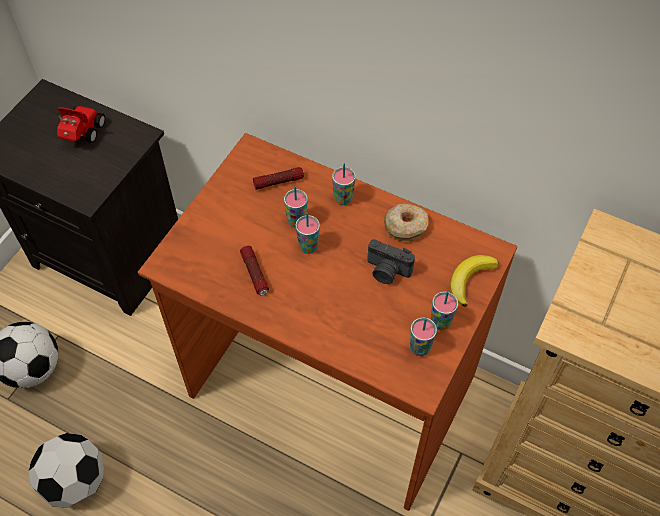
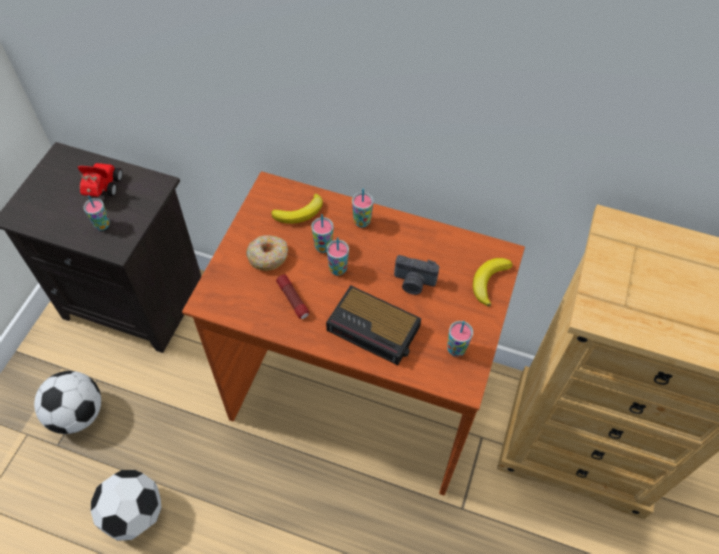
camera: 10 degrees left, 0 degrees up
flashlight [253,167,304,190] -> banana [271,194,323,224]
donut [384,203,429,241] -> donut moved to [246,235,288,271]
cup [431,291,458,330] -> cup moved to [84,195,110,231]
none -> alarm clock [326,285,421,365]

